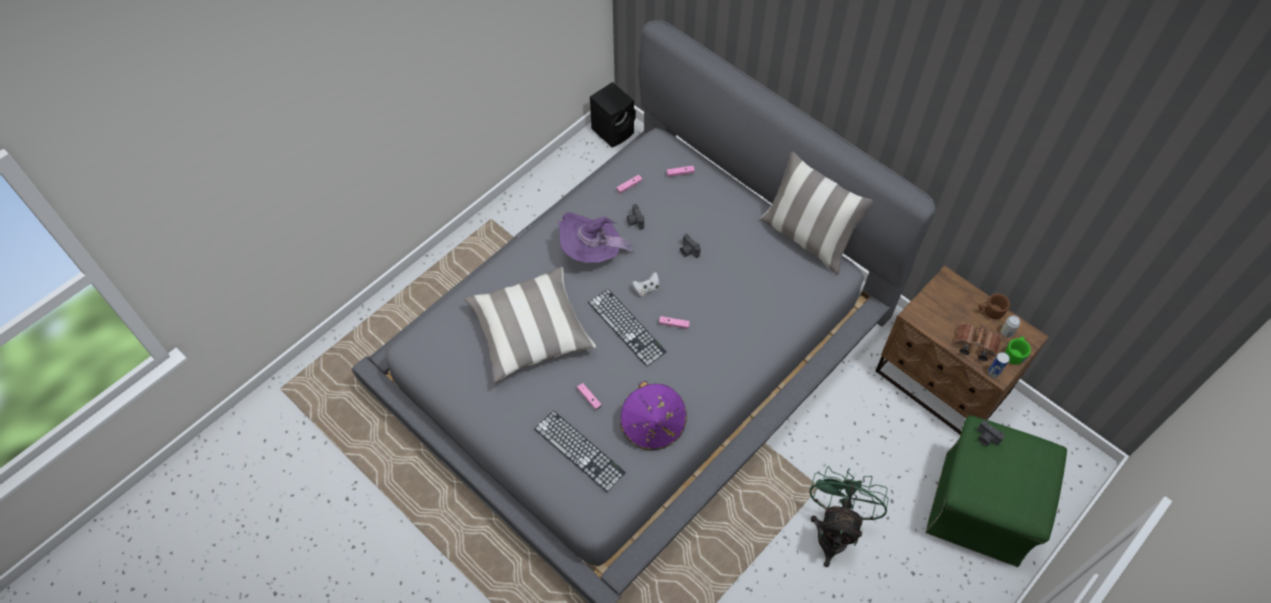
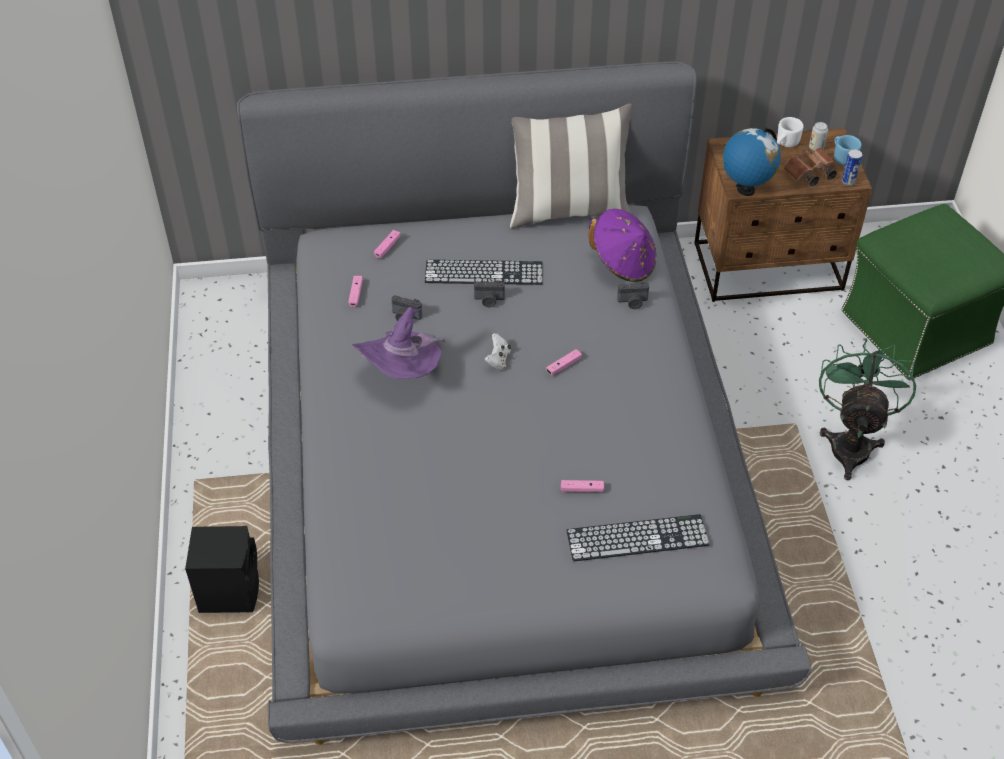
camera: 50 degrees left, 10 degrees down
pillow [464,267,596,383] -> none
keyboard [588,289,666,367] -> keyboard moved to [425,260,543,285]
black speaker [590,82,636,147] -> black speaker moved to [185,526,259,613]
purple hat [620,381,687,450] -> purple hat moved to [588,209,657,282]
green fan [809,467,889,567] -> green fan turned 45 degrees clockwise [819,339,916,480]
camera [977,420,1005,446] -> camera moved to [617,282,649,309]
brown mug [979,293,1010,319] -> white mug [777,117,804,147]
green mug [1005,337,1031,365] -> blue mug [834,135,861,166]
none -> globe [722,127,781,196]

